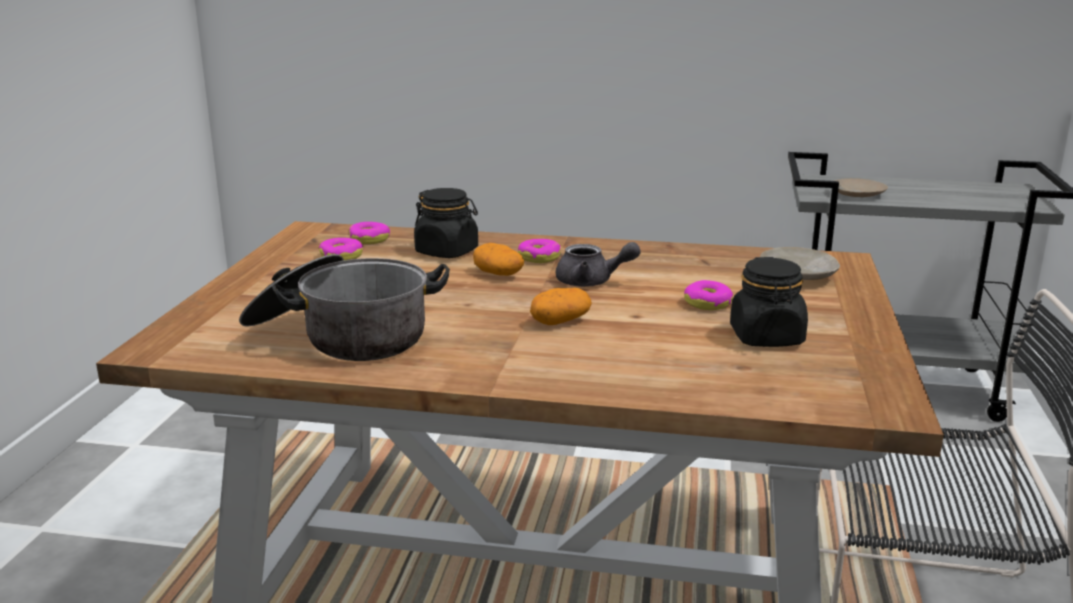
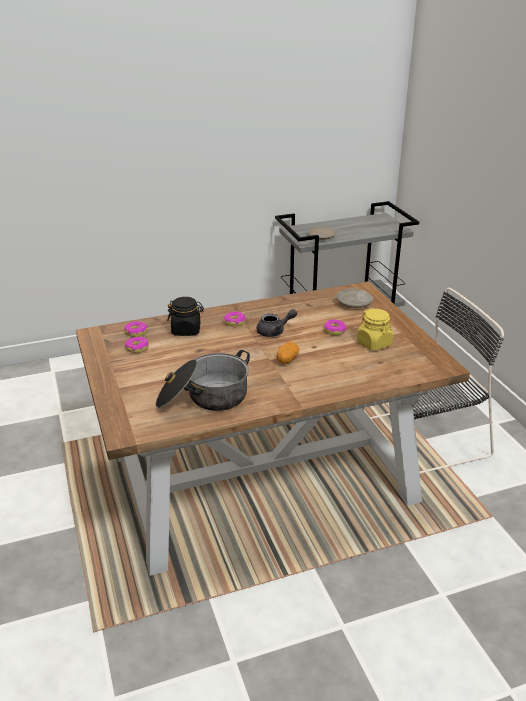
camera: 30 degrees left, 10 degrees up
potato [473,243,524,276] -> none
black jar [730,257,808,347] -> yellow jar [357,308,393,351]

